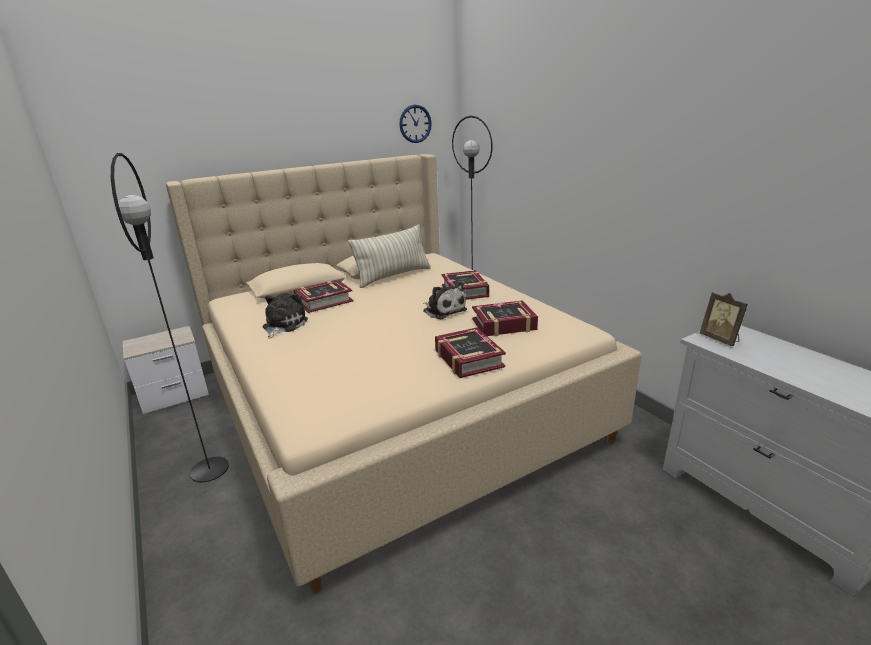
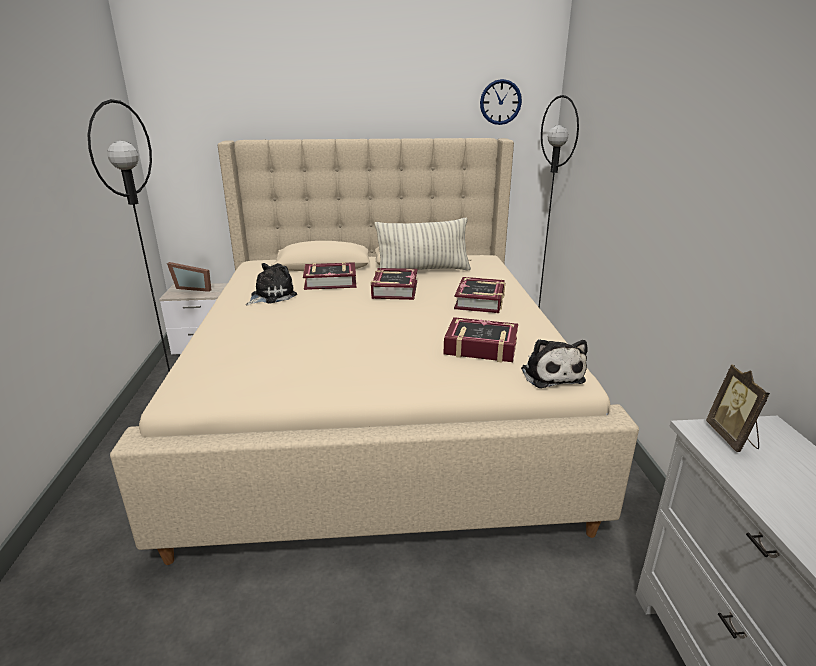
camera: 25 degrees right, 0 degrees up
plush toy [423,282,467,319] -> plush toy moved to [521,339,588,388]
book [435,328,506,378] -> book moved to [371,268,417,300]
none -> picture frame [167,262,212,292]

